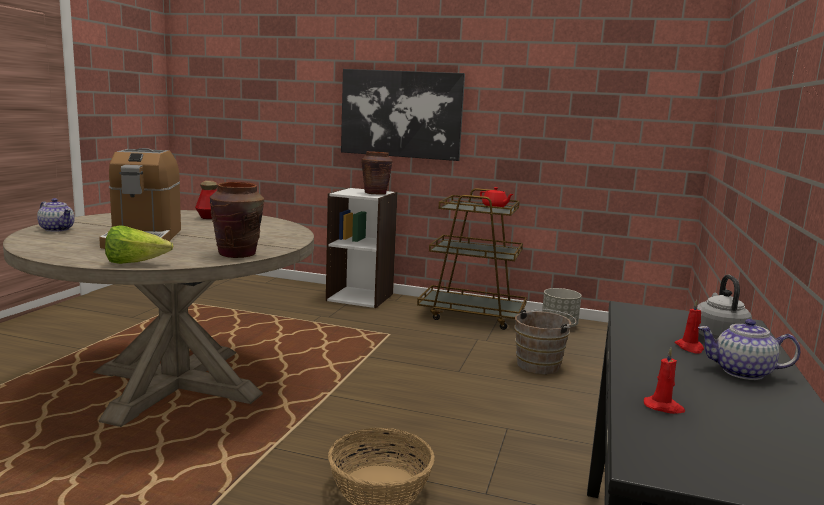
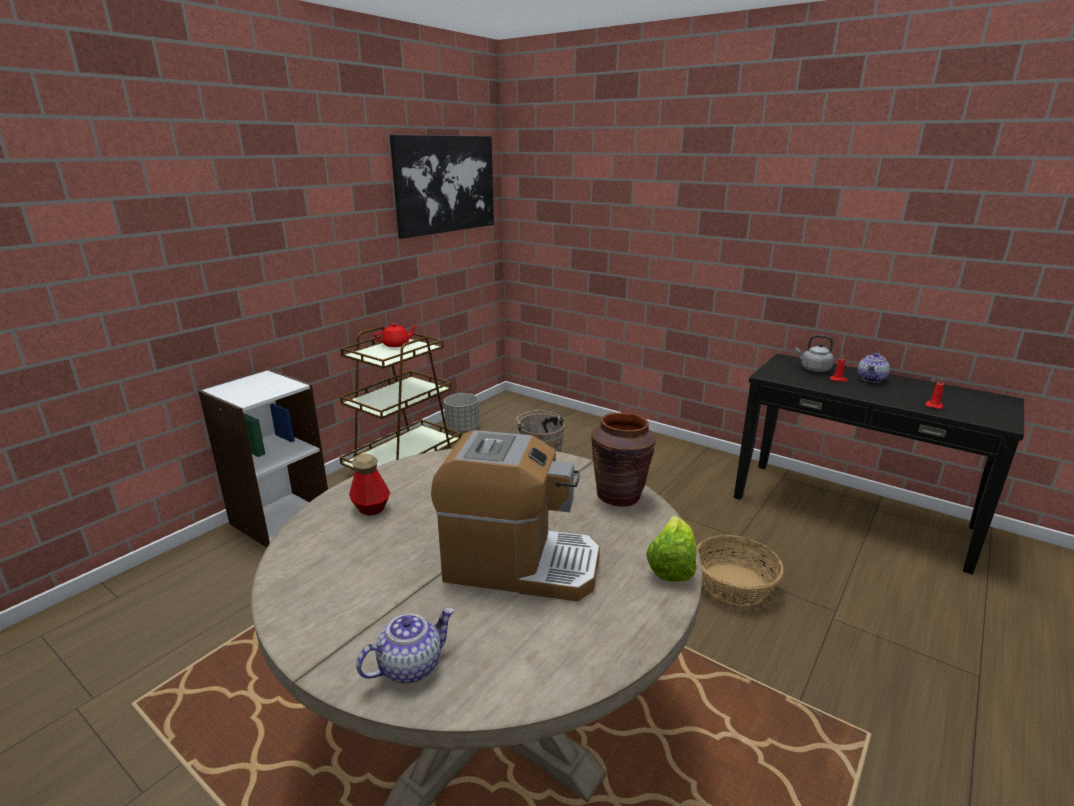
camera: 70 degrees left, 10 degrees up
picture [341,69,465,161] -> picture moved to [390,135,494,239]
brown vase [361,151,393,195] -> none

